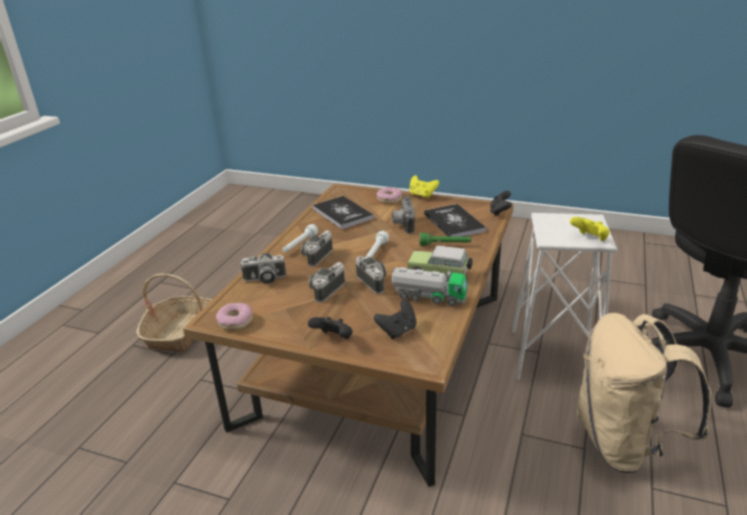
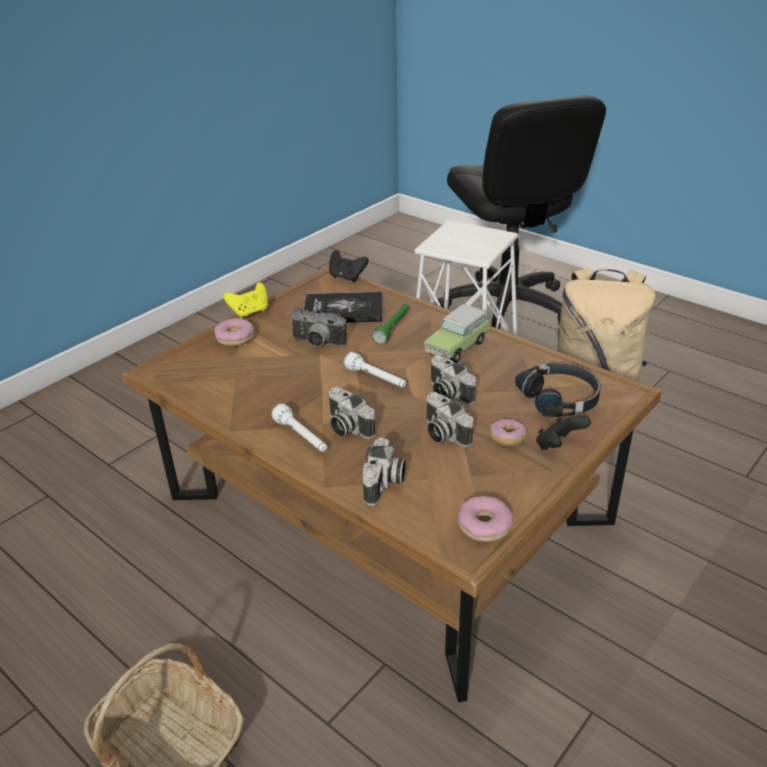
camera: 70 degrees left, 5 degrees up
book [312,196,374,229] -> none
camera [356,256,386,294] -> camera turned 120 degrees counterclockwise [431,355,476,405]
black game controller [374,300,417,339] -> black headphones [515,362,601,417]
toy truck [392,267,468,306] -> none
yellow game controller [570,217,610,241] -> none
none -> donut [489,419,527,446]

